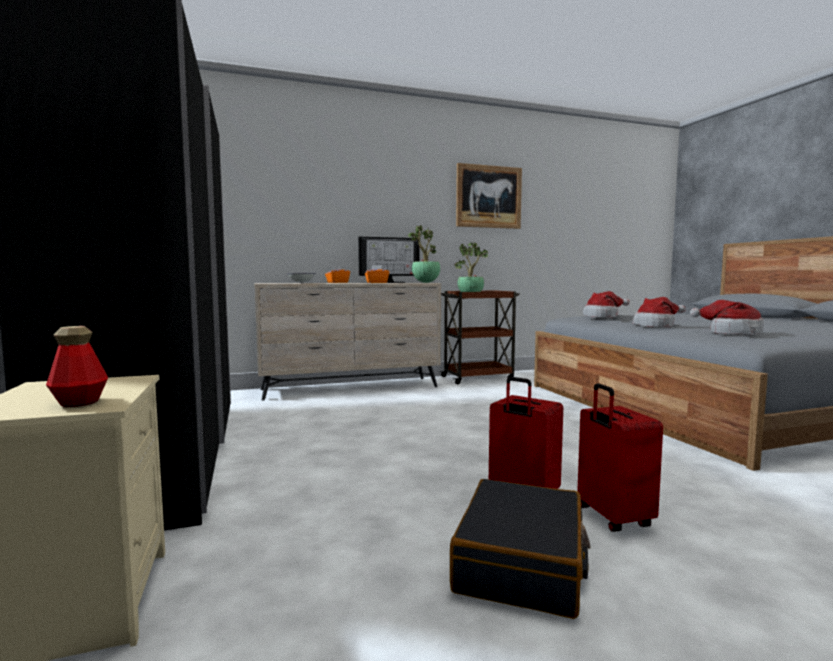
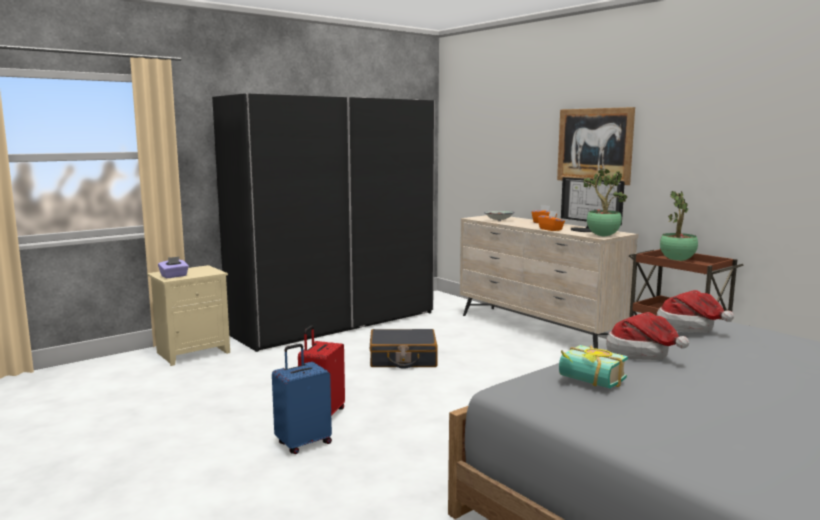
camera: 70 degrees right, 5 degrees up
bottle [46,326,108,407] -> purple tissue box [158,256,189,278]
black suitcase [450,479,591,619] -> black suitcase moved to [370,329,438,369]
picture [456,163,522,229] -> picture moved to [557,107,635,185]
red suitcase [577,383,663,532] -> blue suitcase [272,344,332,454]
hat [690,300,764,335] -> book [559,345,628,389]

